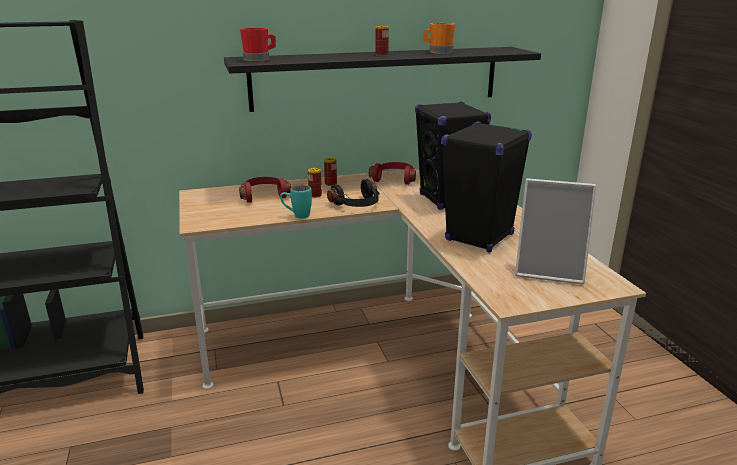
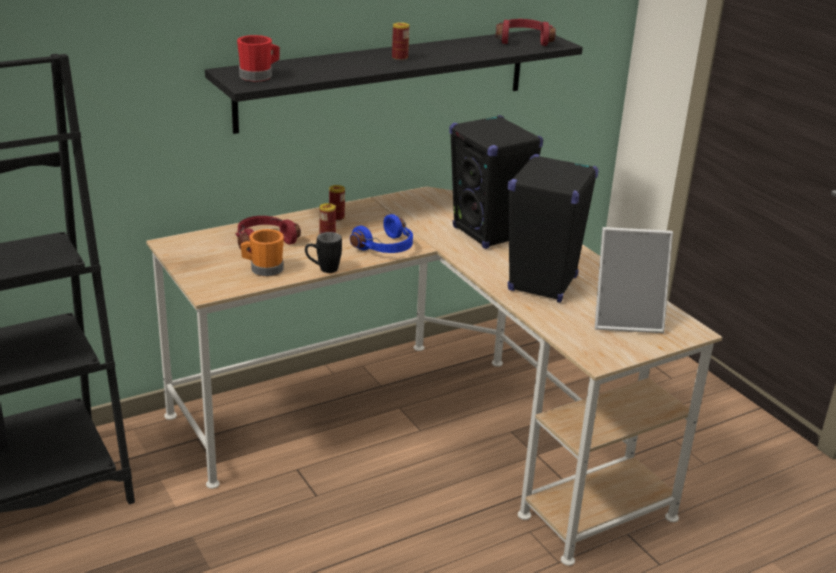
camera: 15 degrees left, 5 degrees up
turquoise mug [280,185,312,219] -> black mug [305,232,342,273]
black headphones [327,179,380,207] -> blue headphones [350,214,413,253]
red headphones [369,162,416,185] -> red headphones moved to [496,19,556,46]
orange mug [423,23,455,54] -> orange mug moved to [241,229,284,277]

